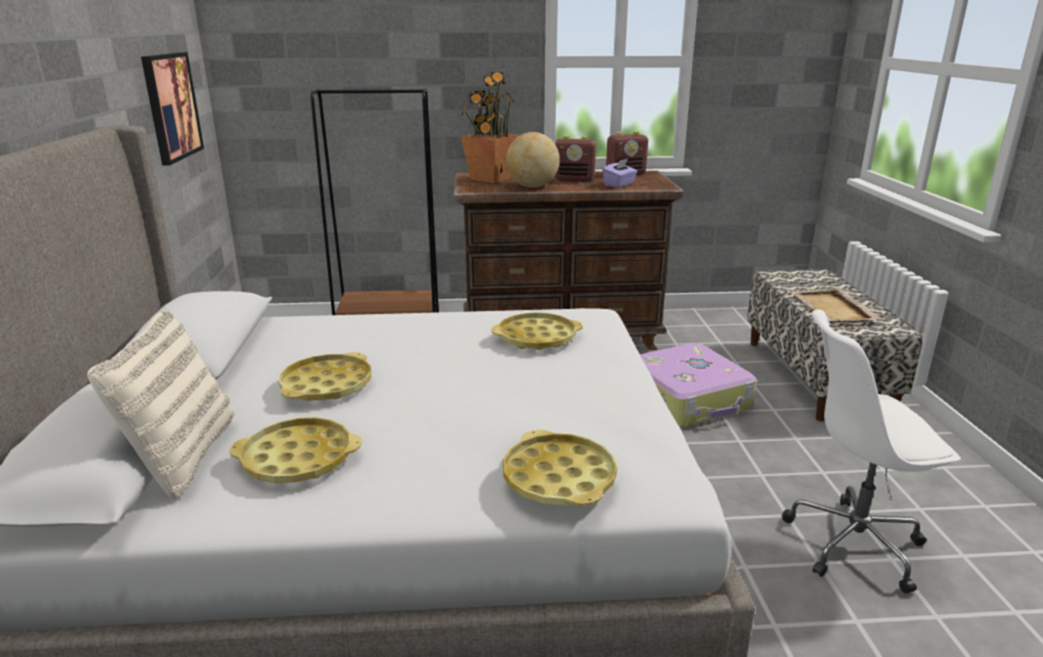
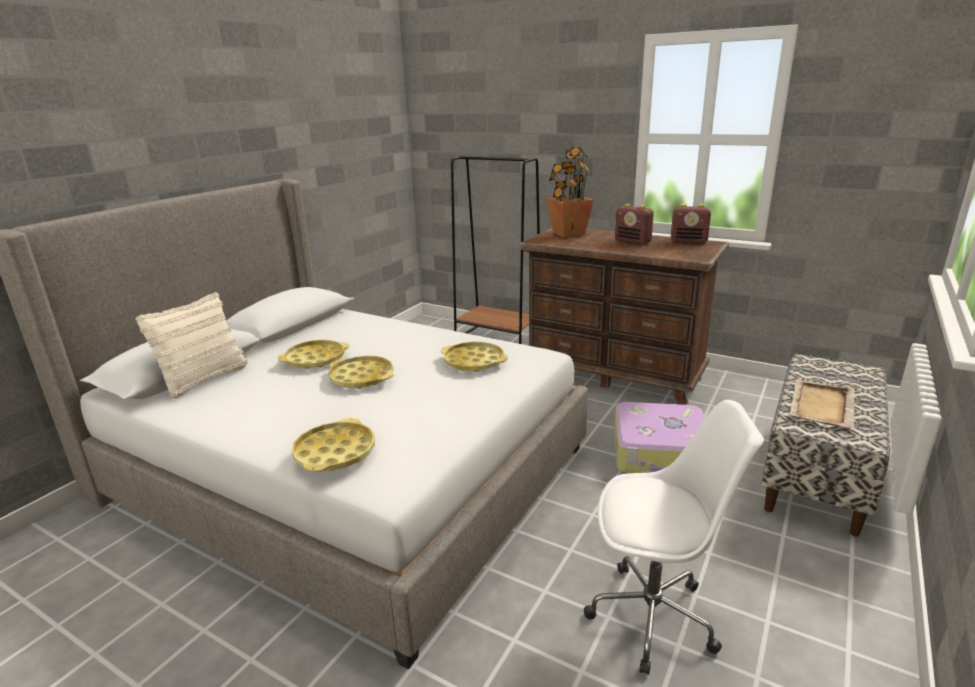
camera: 35 degrees right, 0 degrees up
picture [141,52,204,166] -> none
yellow tray [229,417,362,483] -> yellow tray moved to [328,356,394,389]
globe [506,132,560,187] -> none
purple tissue box [603,158,637,188] -> none
white office chair [781,309,961,593] -> white office chair turned 150 degrees clockwise [584,400,764,675]

